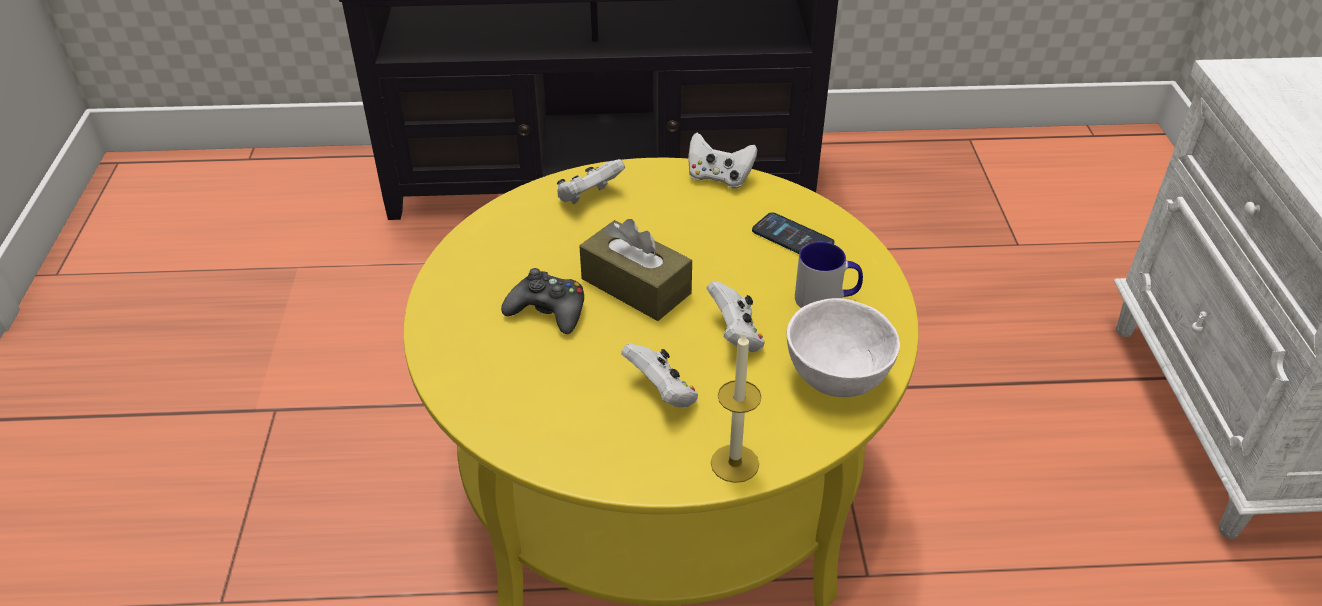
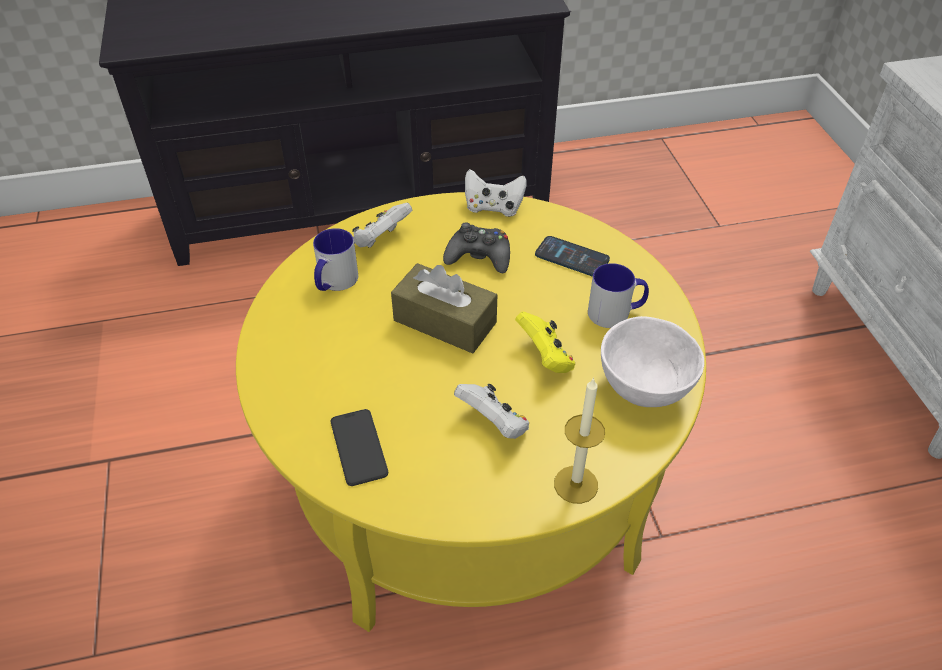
camera: 10 degrees left, 5 degrees up
black game controller [501,268,584,334] -> black game controller moved to [443,222,510,273]
white game controller [706,281,765,352] -> yellow game controller [515,312,575,373]
none -> mug [313,228,358,291]
none -> phone [331,409,388,486]

